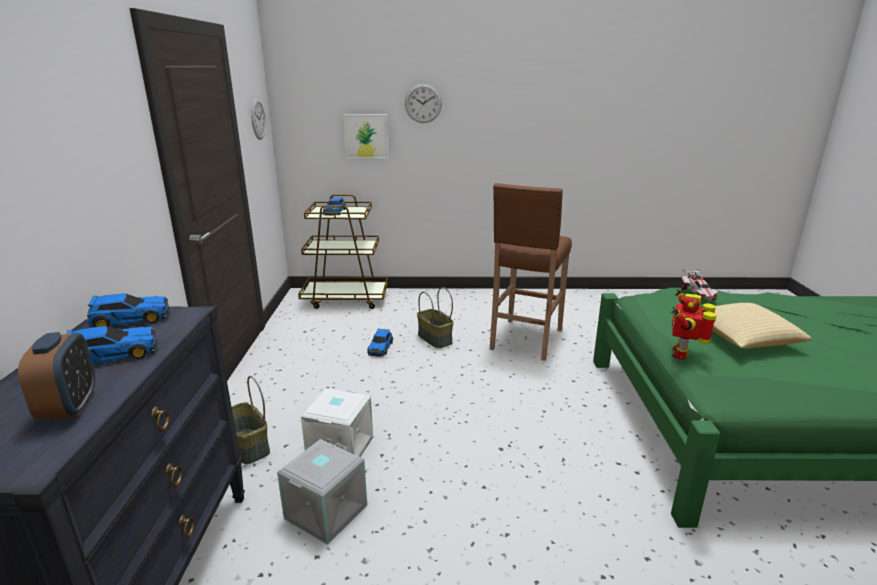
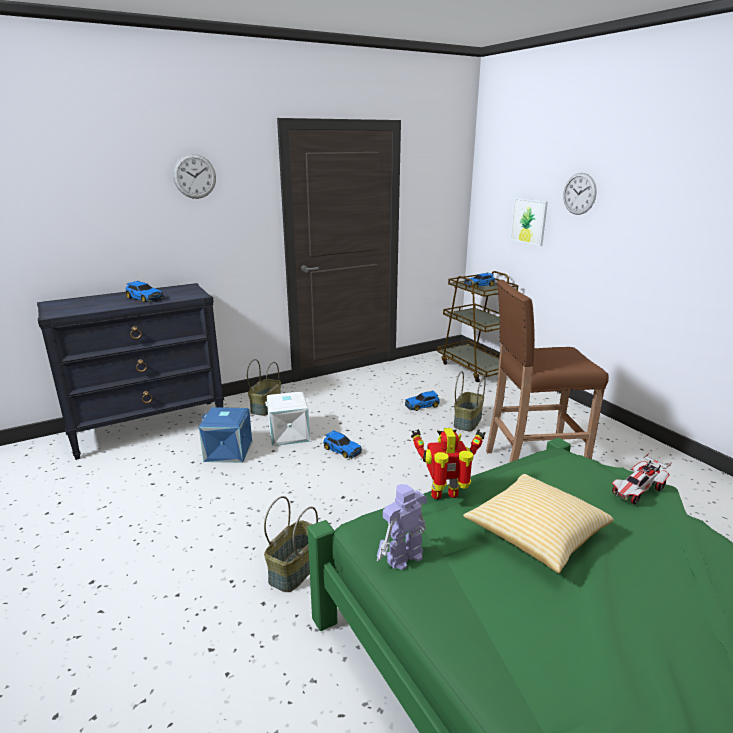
camera: 60 degrees right, 0 degrees up
alarm clock [18,332,95,421] -> none
toy car [87,293,170,327] -> toy car moved to [323,430,362,459]
wall clock [251,98,266,140] -> wall clock moved to [173,154,216,199]
grey storage box [277,439,367,545] -> blue storage box [199,407,252,463]
none -> basket [264,496,318,592]
none -> toy robot [377,484,427,570]

